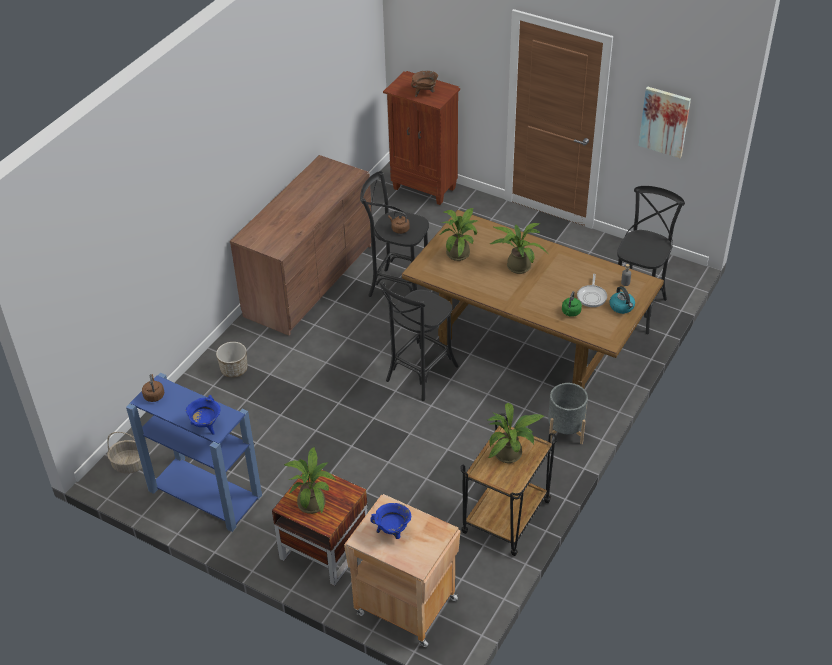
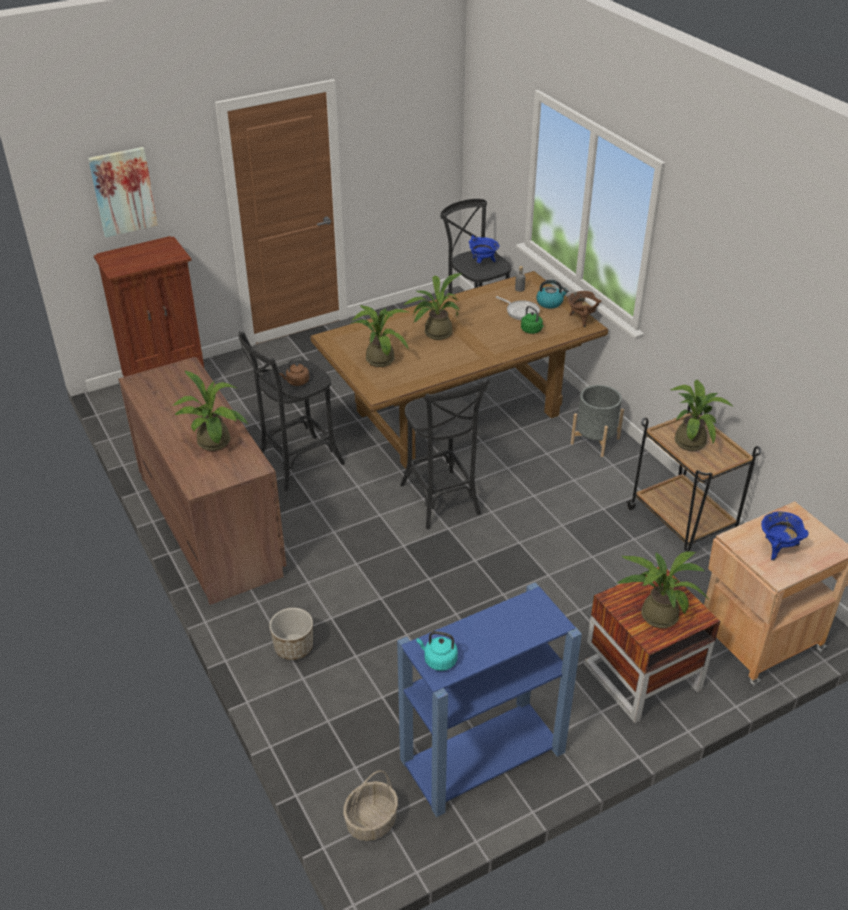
camera: 60 degrees left, 5 degrees down
brown kettle [142,374,164,402] -> turquoise kettle [417,631,458,671]
blue cooking pot [186,395,220,434] -> blue cooking pot moved to [469,235,500,263]
brown cooking pot [411,71,438,97] -> brown cooking pot moved to [567,291,602,327]
picture [638,86,691,158] -> picture moved to [88,147,158,237]
none -> potted plant [172,370,248,451]

